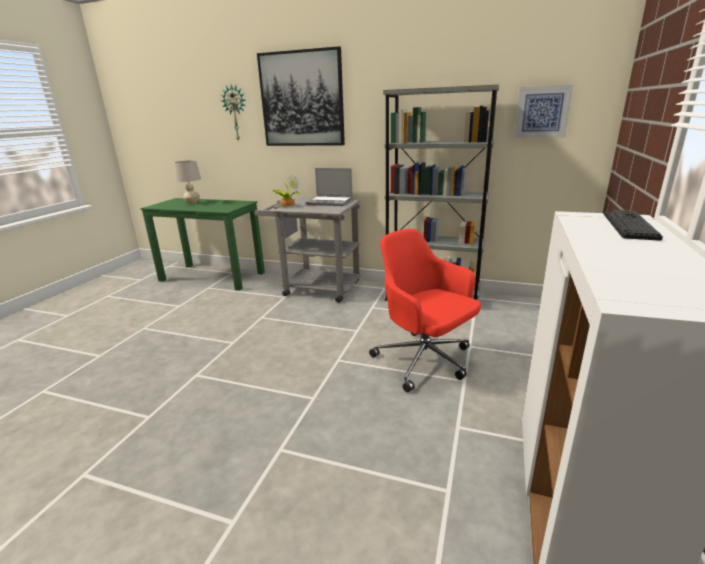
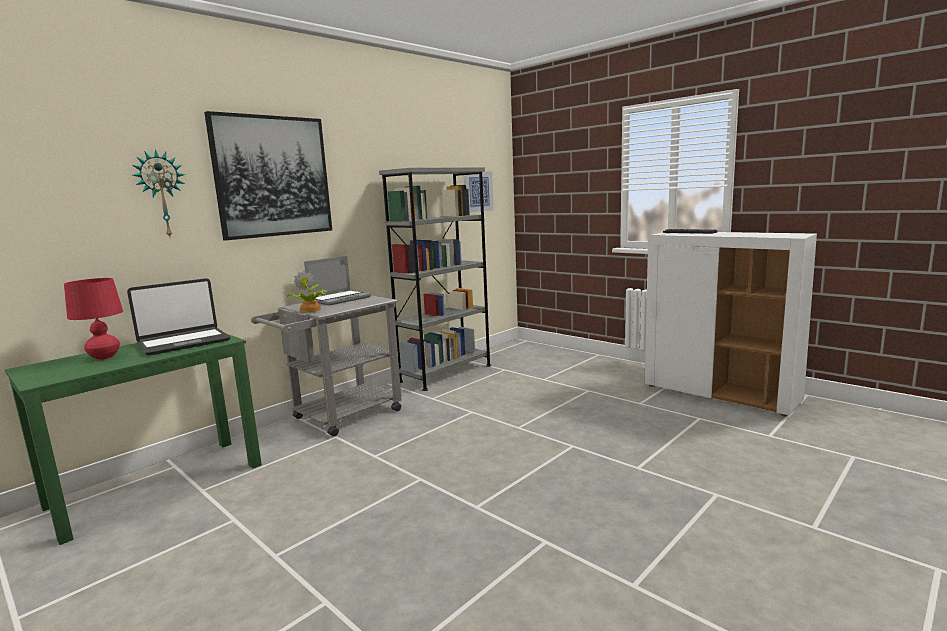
camera: 65 degrees left, 10 degrees down
beige table lamp [174,160,201,204] -> red table lamp [64,278,123,360]
red office chair [369,229,481,393] -> none
none -> laptop [127,278,231,356]

